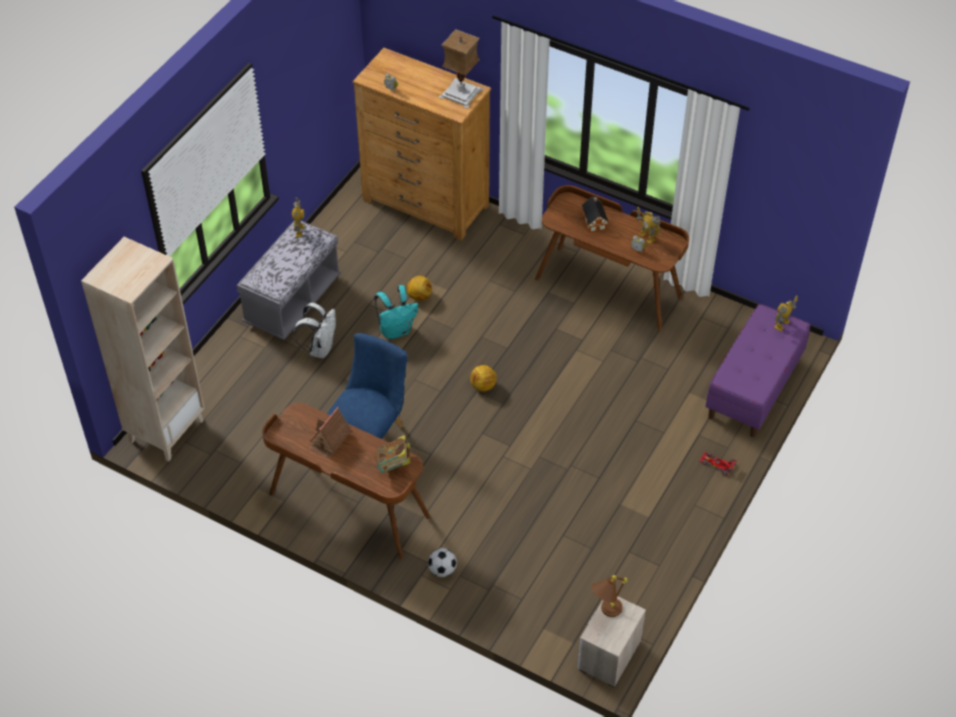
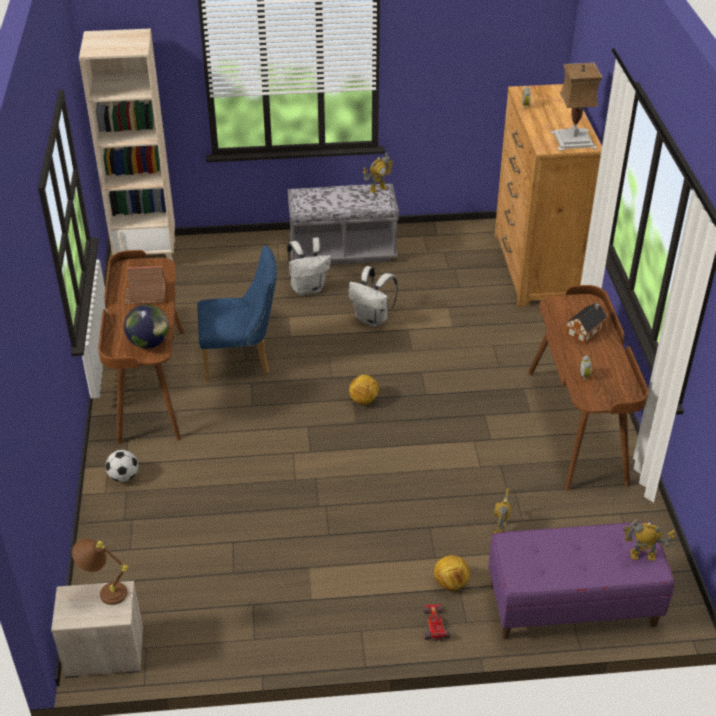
camera: 55 degrees right, 10 degrees down
turquoise backpack [374,285,418,339] -> white backpack [348,266,398,327]
book [377,435,410,473] -> globe [124,304,169,349]
football [407,276,432,301] -> football moved to [434,555,470,591]
toy robot [636,207,661,244] -> toy robot moved to [494,488,511,533]

